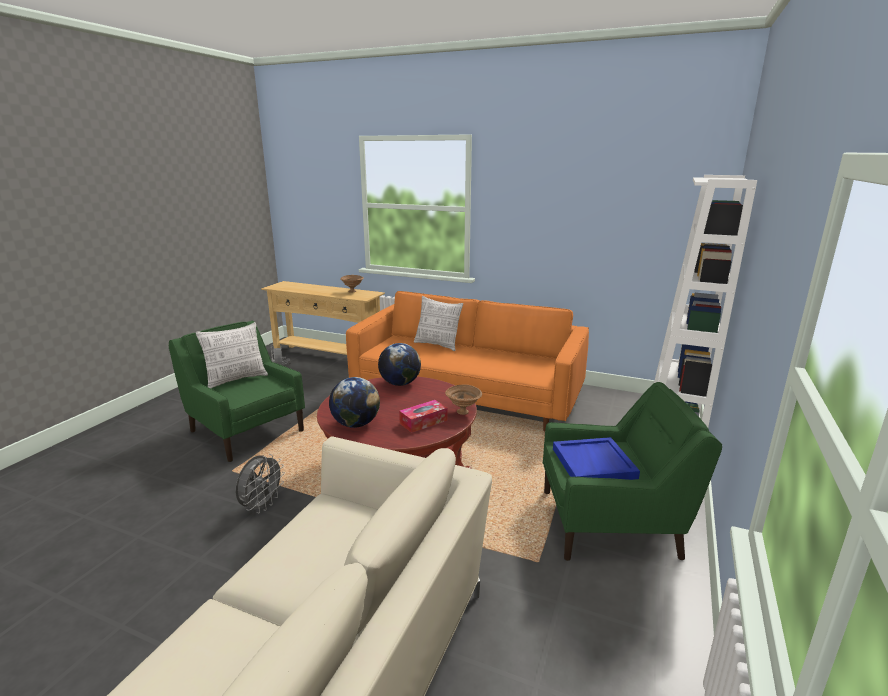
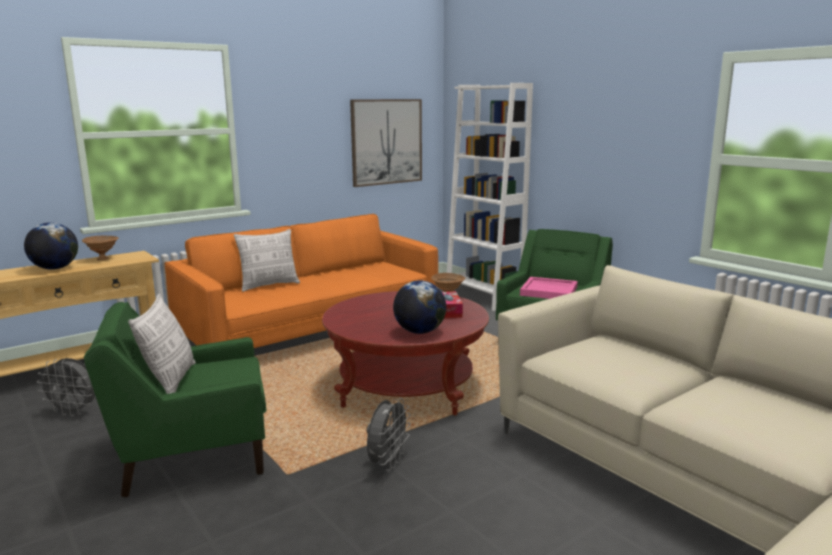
camera: 60 degrees left, 5 degrees down
grey fan [236,454,285,513] -> grey fan turned 60 degrees clockwise [367,398,411,471]
globe [378,343,421,386] -> globe moved to [24,222,78,270]
blue tray [553,437,640,480] -> pink tray [520,277,578,299]
none -> picture [350,99,422,187]

